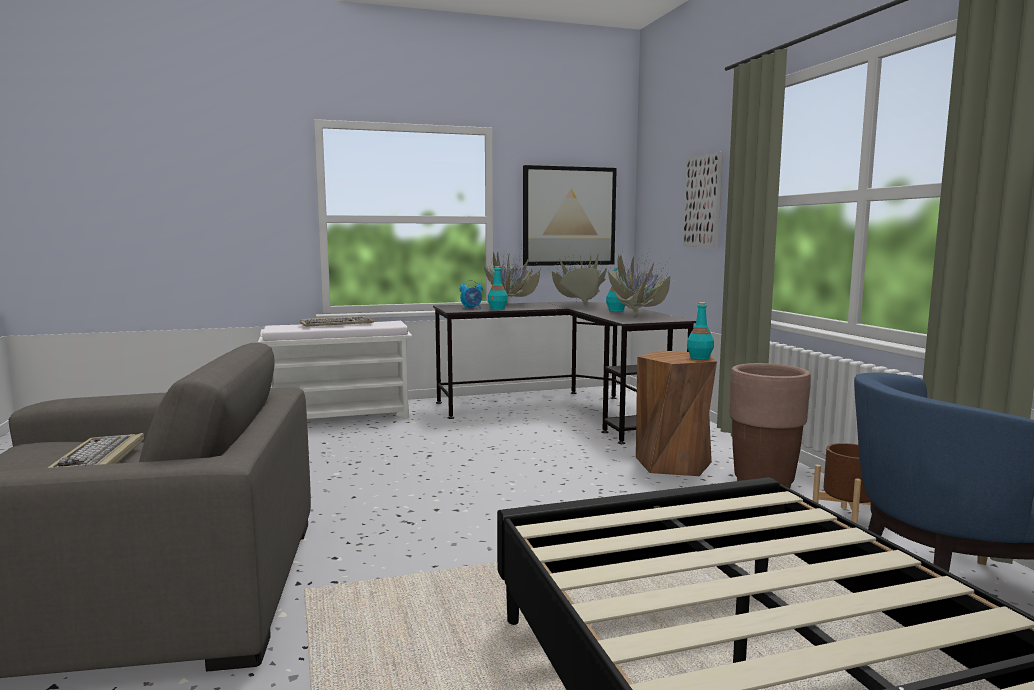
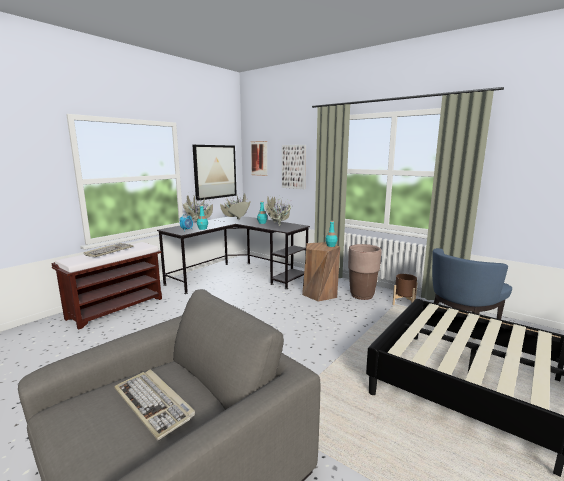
camera: 35 degrees left, 5 degrees up
white bench [258,321,412,419] -> brown bench [51,242,162,330]
none -> picture [251,141,268,176]

